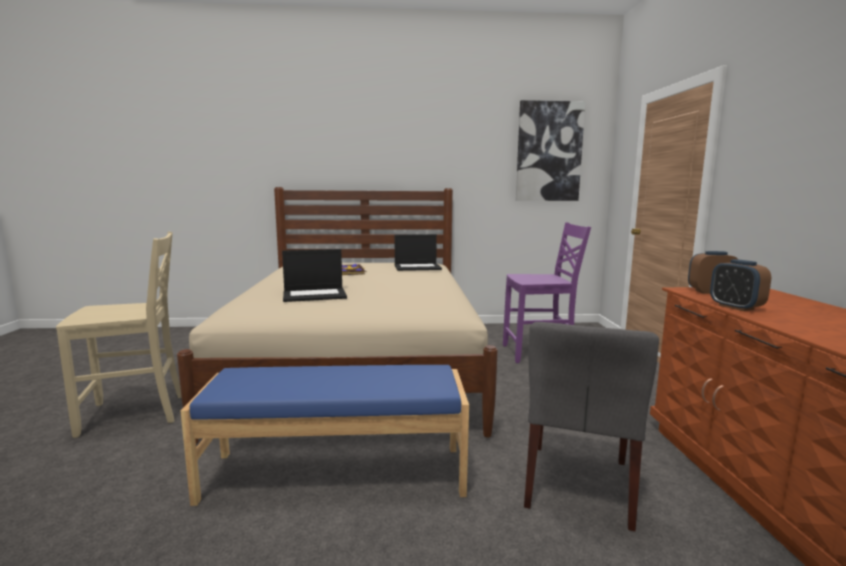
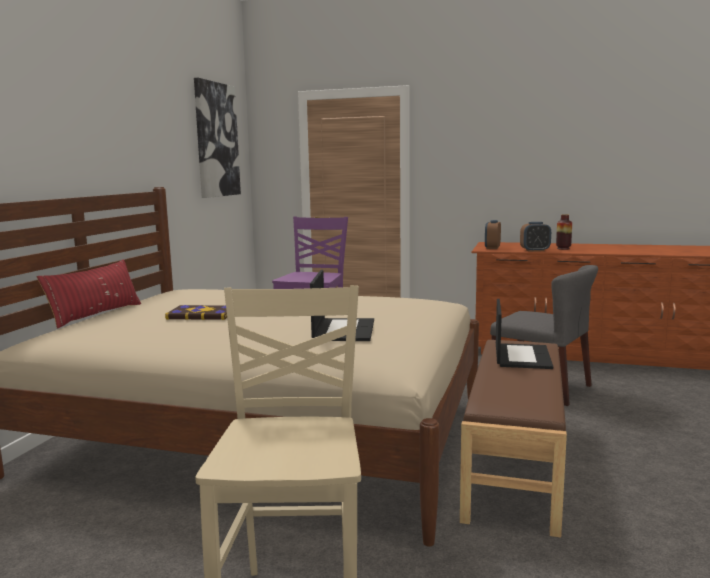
camera: 70 degrees left, 0 degrees up
blue bench [180,365,469,506] -> brown bench [460,340,567,538]
laptop [394,234,442,271] -> laptop moved to [496,299,553,369]
none -> red pillow [37,259,141,329]
none -> vase [556,214,572,250]

